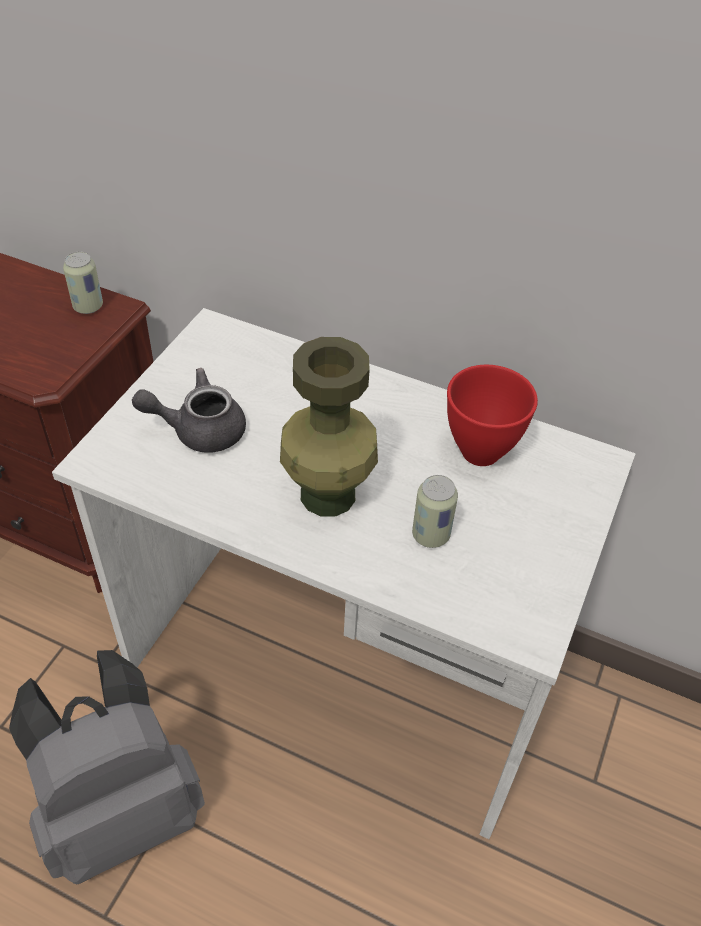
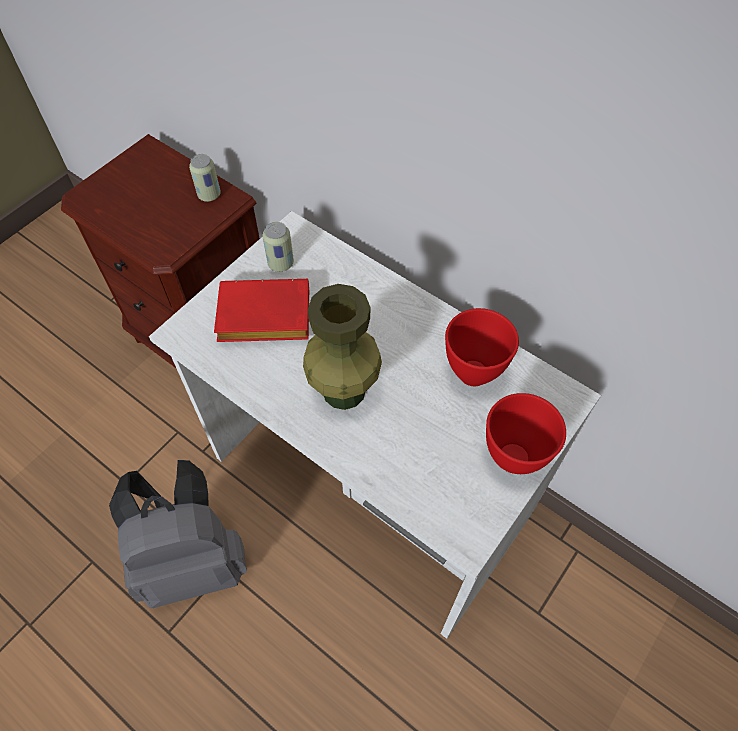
camera: 15 degrees right, 10 degrees up
grey teapot [132,368,246,453] -> red book [214,279,309,342]
can [412,475,458,548] -> can moved to [262,222,294,272]
none -> red bowl [486,393,566,474]

